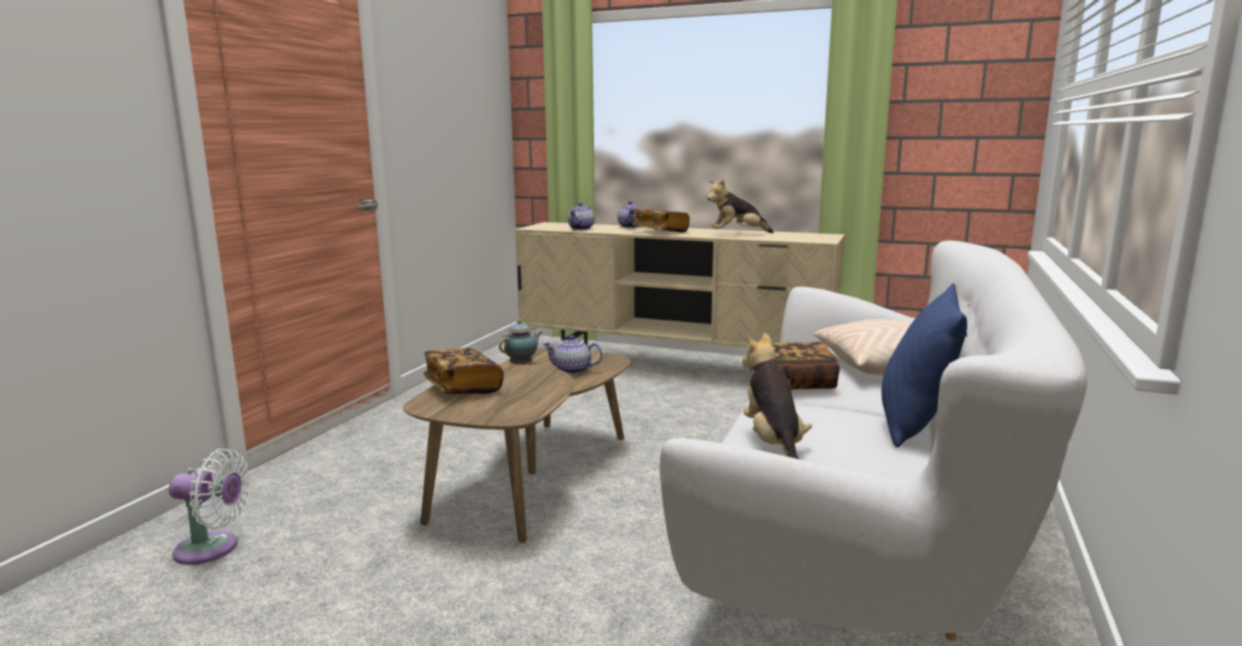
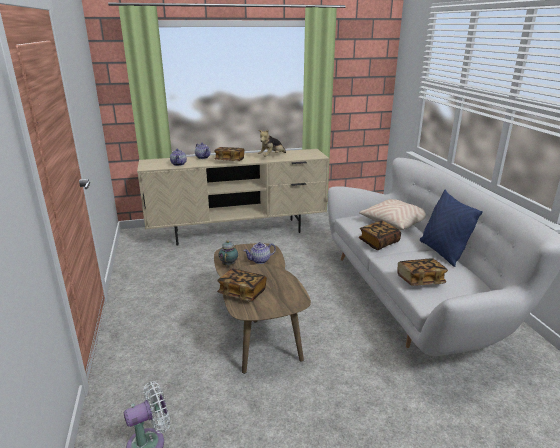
camera: 35 degrees left, 10 degrees up
plush toy [742,333,812,459] -> book [397,259,448,285]

